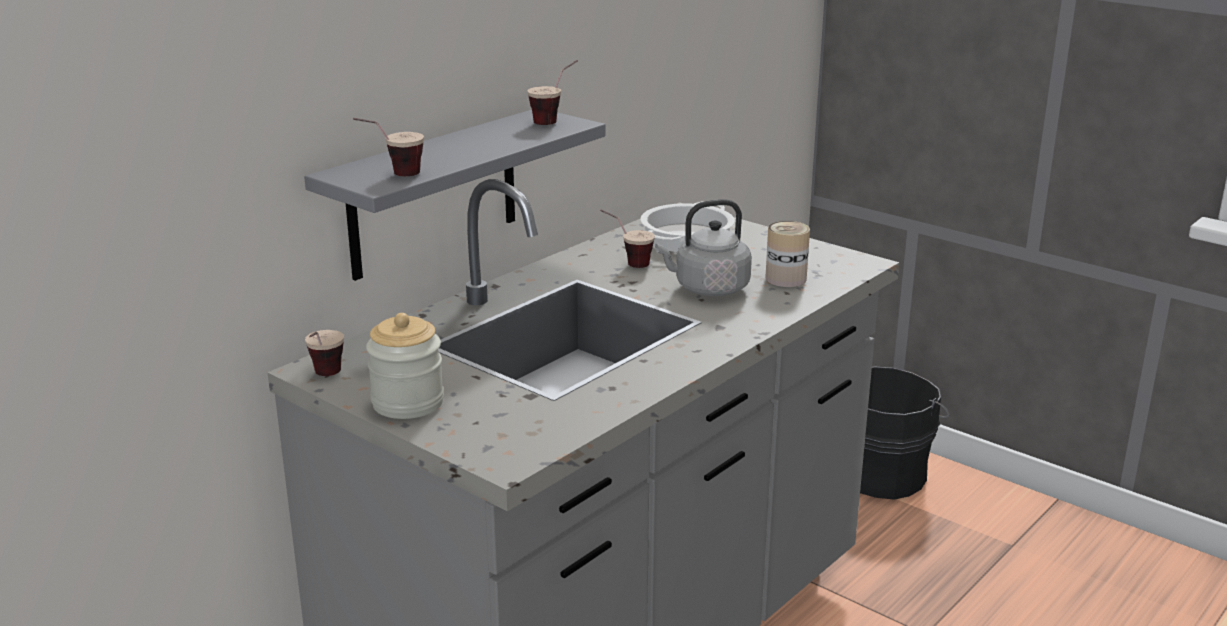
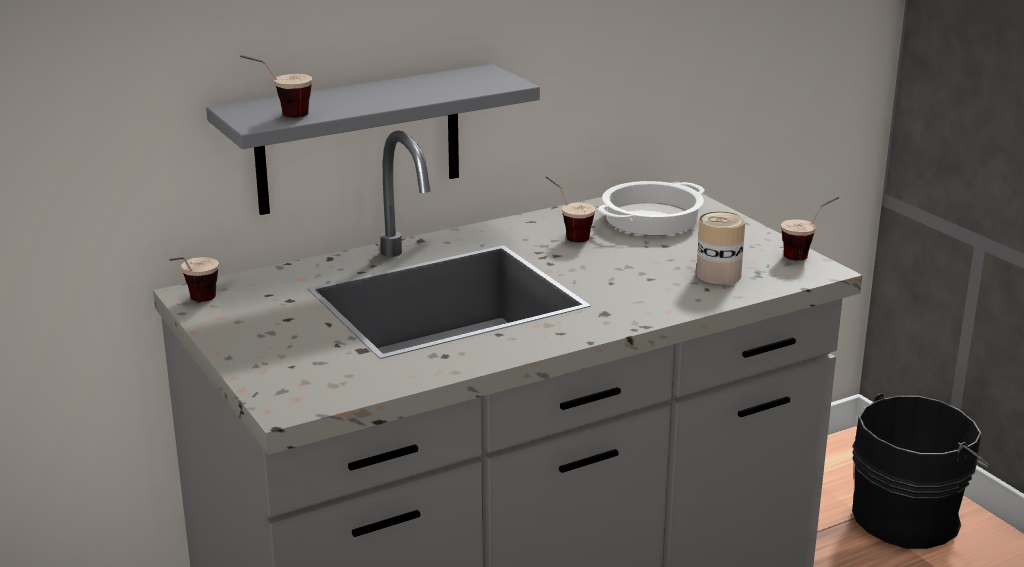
camera: 20 degrees right, 0 degrees up
jar [366,313,444,419] -> none
cup [528,60,578,125] -> cup moved to [781,196,839,261]
grey kettle [655,199,752,296] -> none

